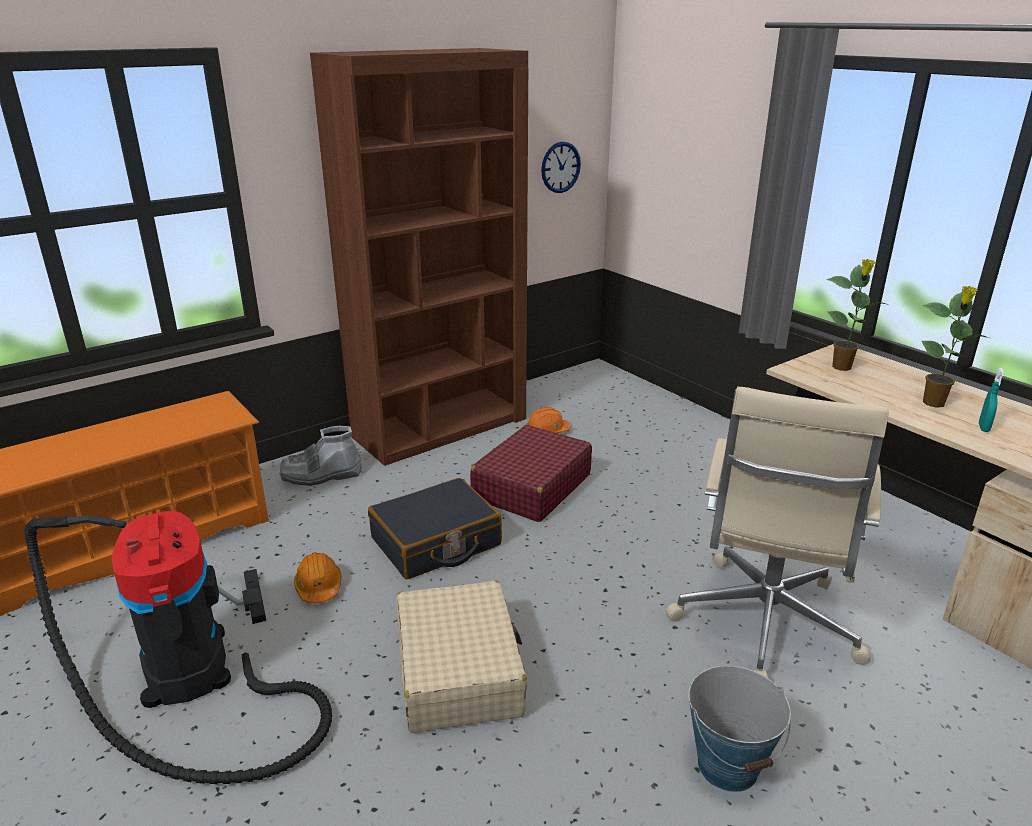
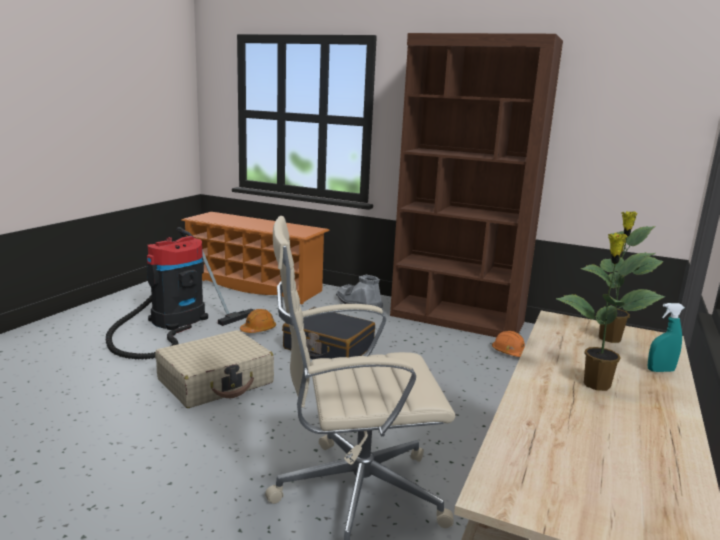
camera: 60 degrees right, 10 degrees down
red suitcase [470,425,592,522] -> none
wall clock [541,142,581,193] -> none
bucket [689,666,791,792] -> none
turquoise spray bottle [979,368,1004,432] -> turquoise spray bottle moved to [648,303,685,372]

